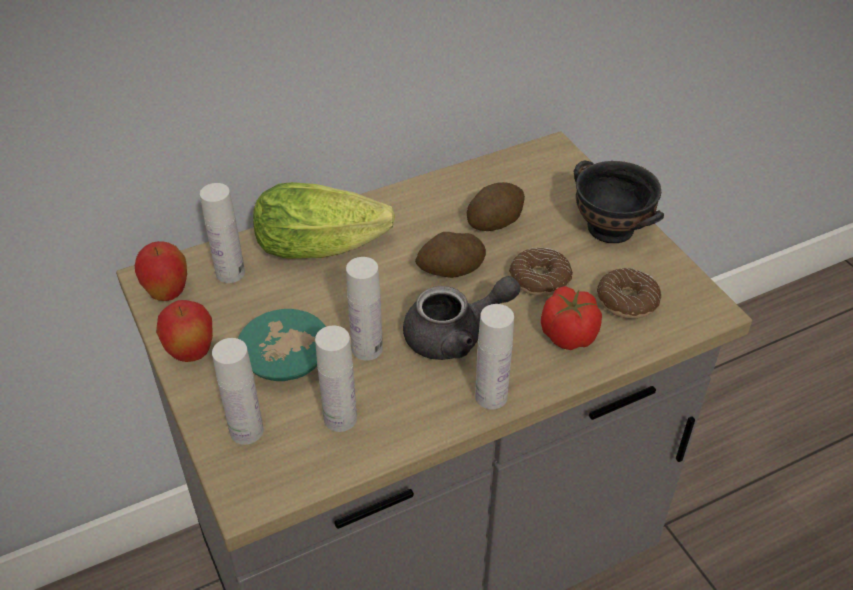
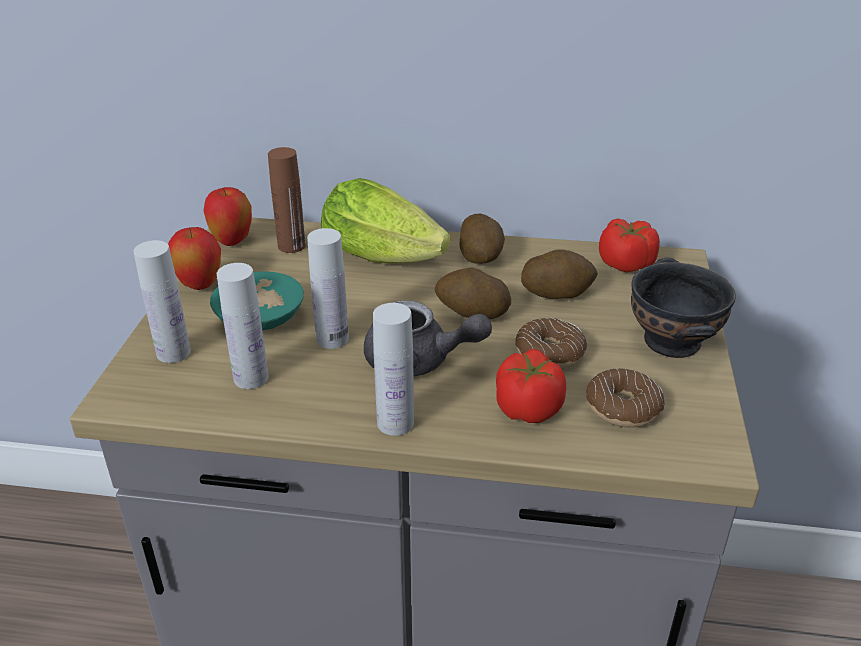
camera: 35 degrees right, 10 degrees down
white bottle [200,183,245,283] -> brown bottle [268,147,306,253]
none -> potato [459,214,505,264]
none -> tomato [599,218,660,272]

